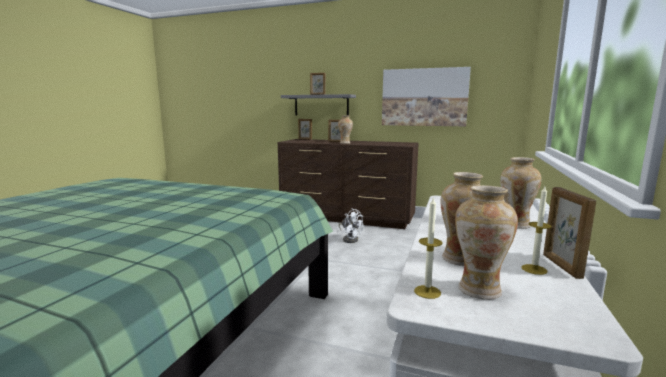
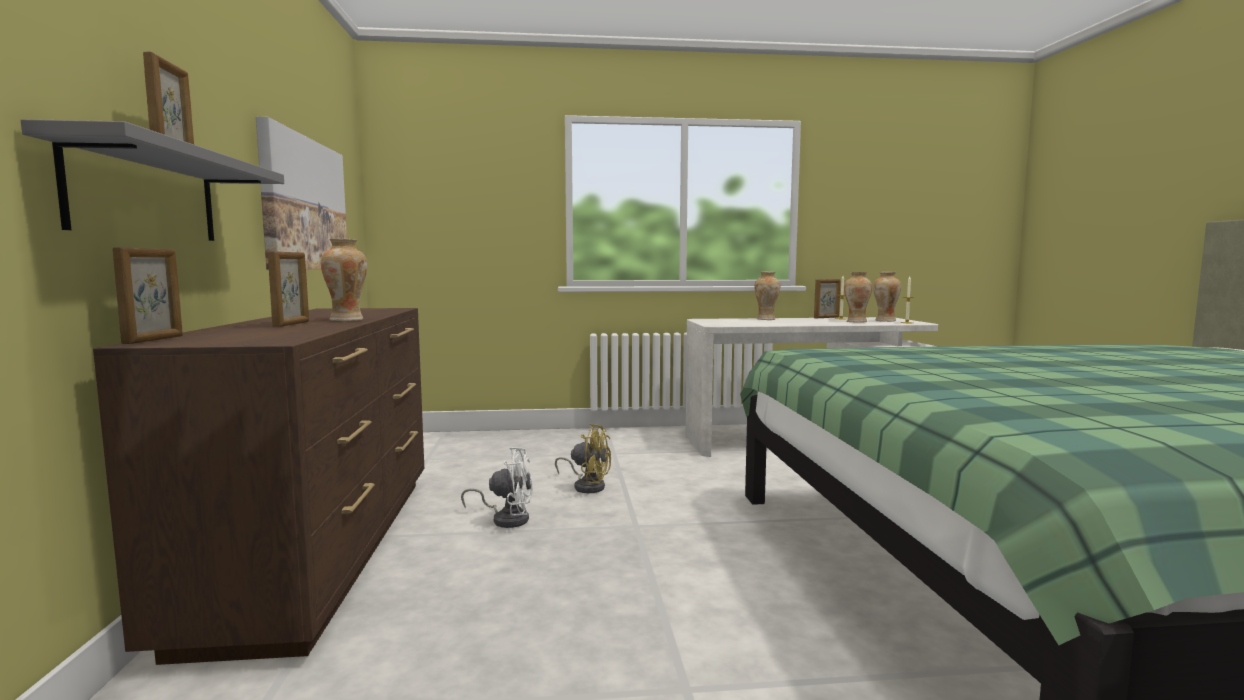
camera: 115 degrees left, 5 degrees down
white fan [339,208,363,243] -> white fan turned 75 degrees clockwise [461,447,533,528]
none -> yellow fan [555,424,611,493]

